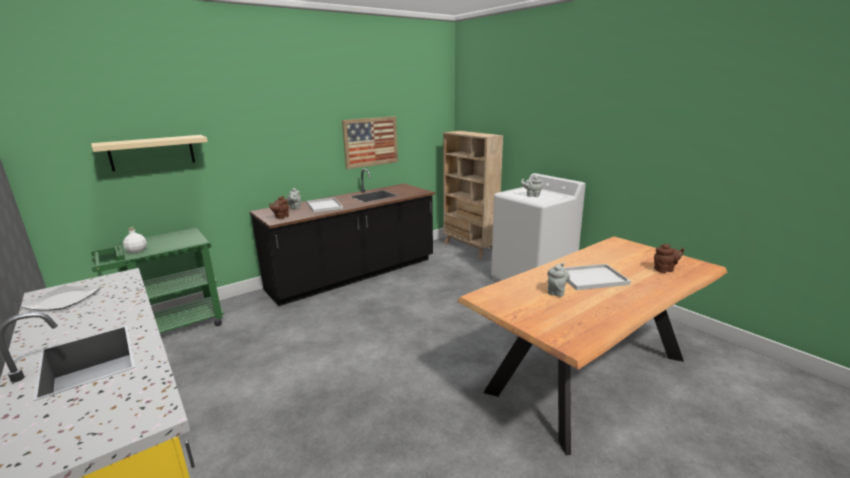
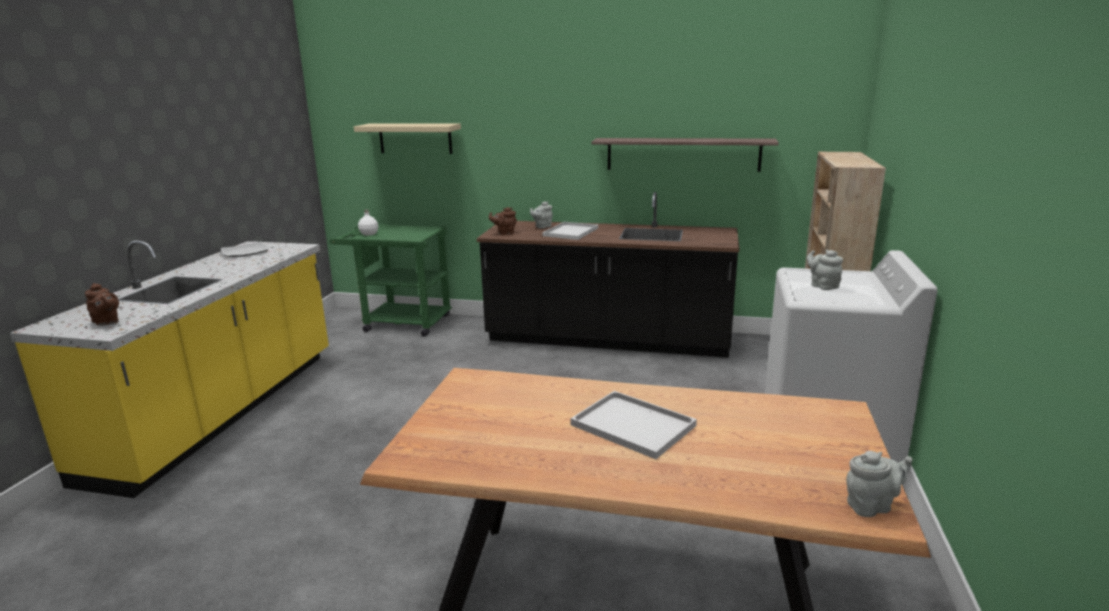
camera: 50 degrees right, 0 degrees up
picture [342,116,398,169] -> shelf [591,138,779,172]
grey teapot [547,262,570,297] -> grey teapot moved to [846,451,913,517]
brown teapot [654,244,684,273] -> brown teapot moved to [85,283,119,326]

